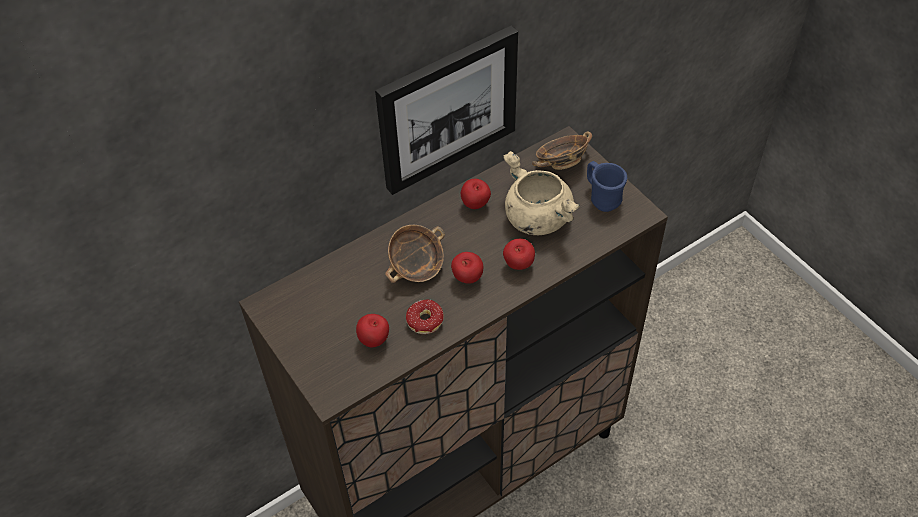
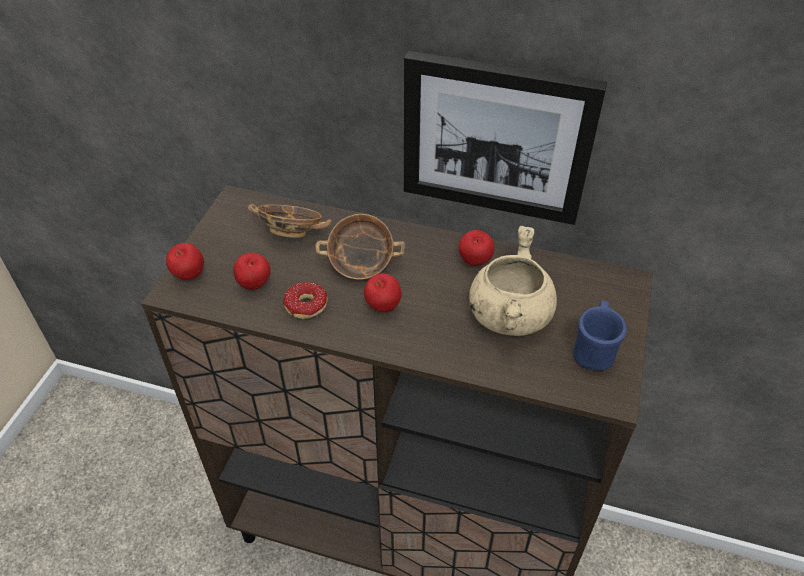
camera: 50 degrees right, 5 degrees down
apple [503,239,535,270] -> apple moved to [166,243,204,280]
bowl [532,131,592,170] -> bowl moved to [248,204,332,238]

